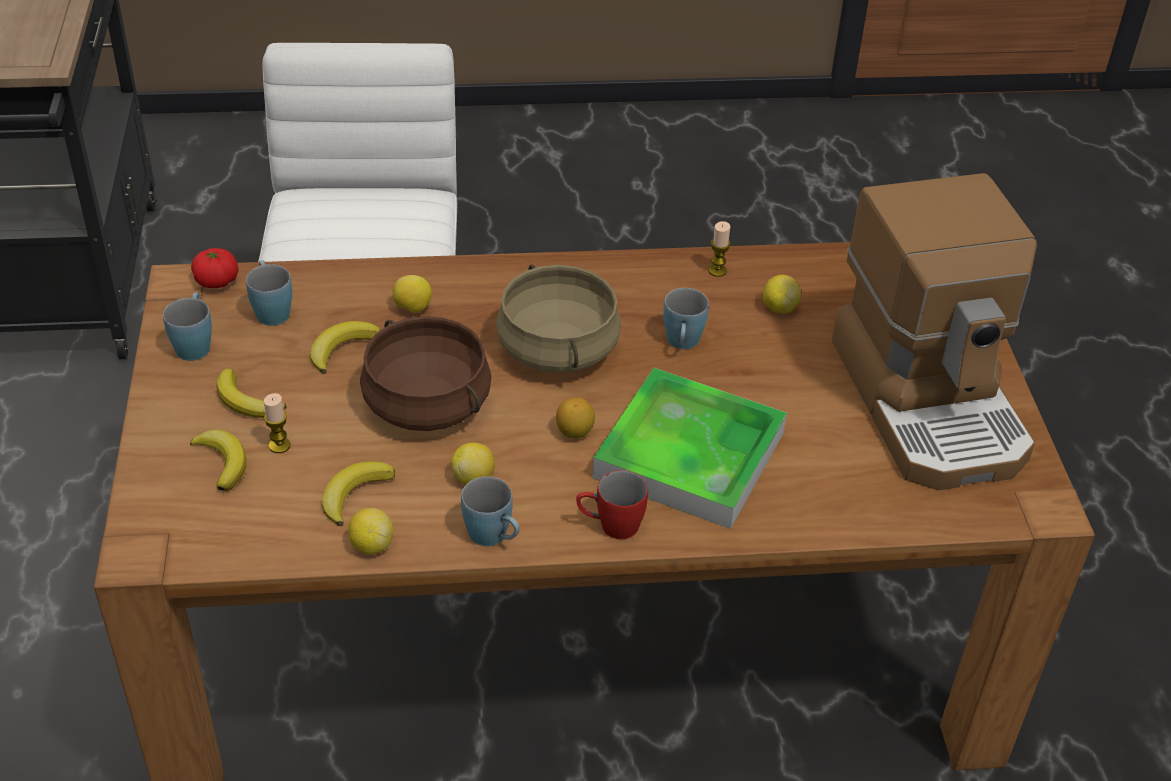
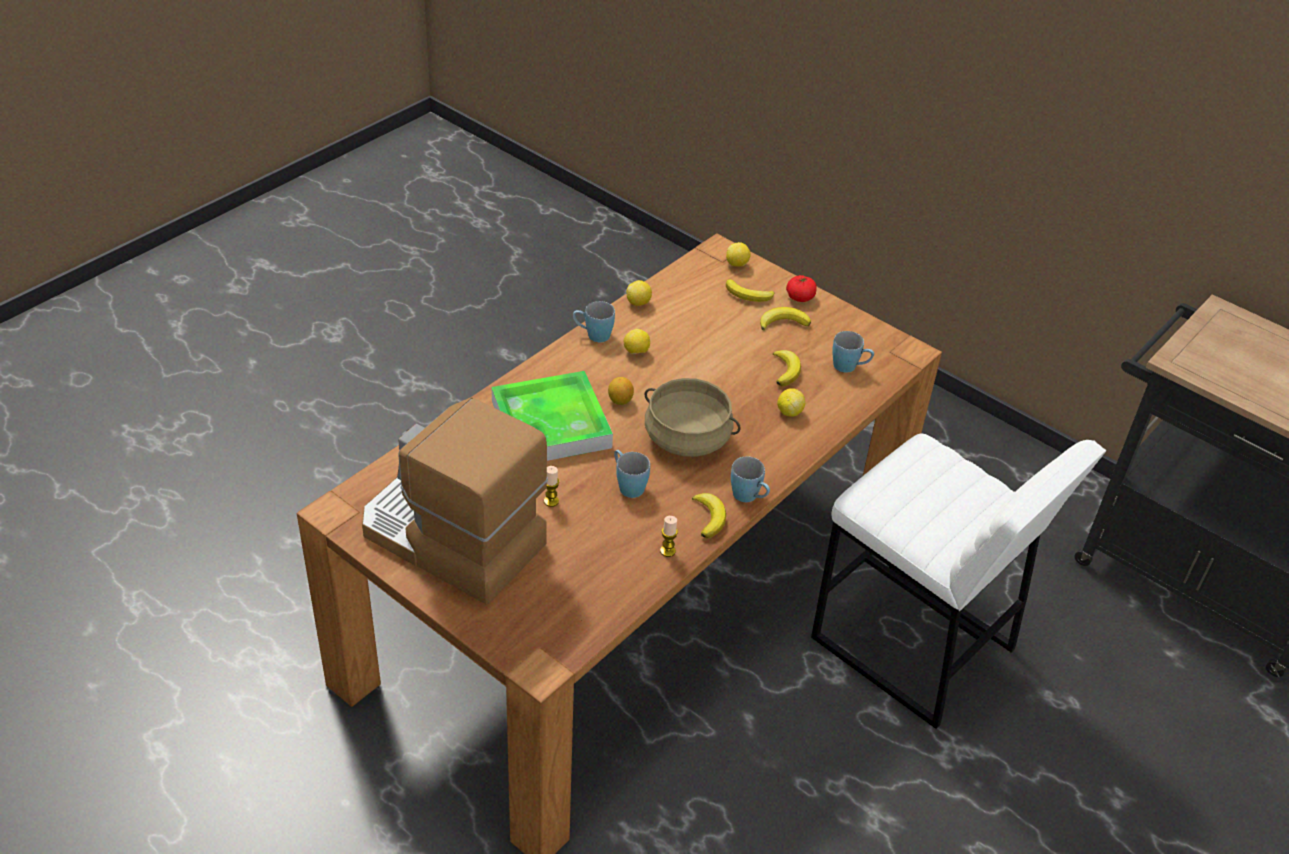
camera: 135 degrees right, 0 degrees up
blue mug [163,292,212,361] -> blue mug moved to [731,456,770,502]
tomato [191,248,238,288] -> tomato moved to [786,275,817,302]
candle [264,393,291,453] -> candle moved to [544,466,559,507]
banana [322,461,395,526] -> banana moved to [692,493,726,539]
brown cooking pot [360,316,492,431] -> none
red mug [576,470,648,539] -> none
lemon [763,275,801,314] -> lemon moved to [726,242,751,267]

